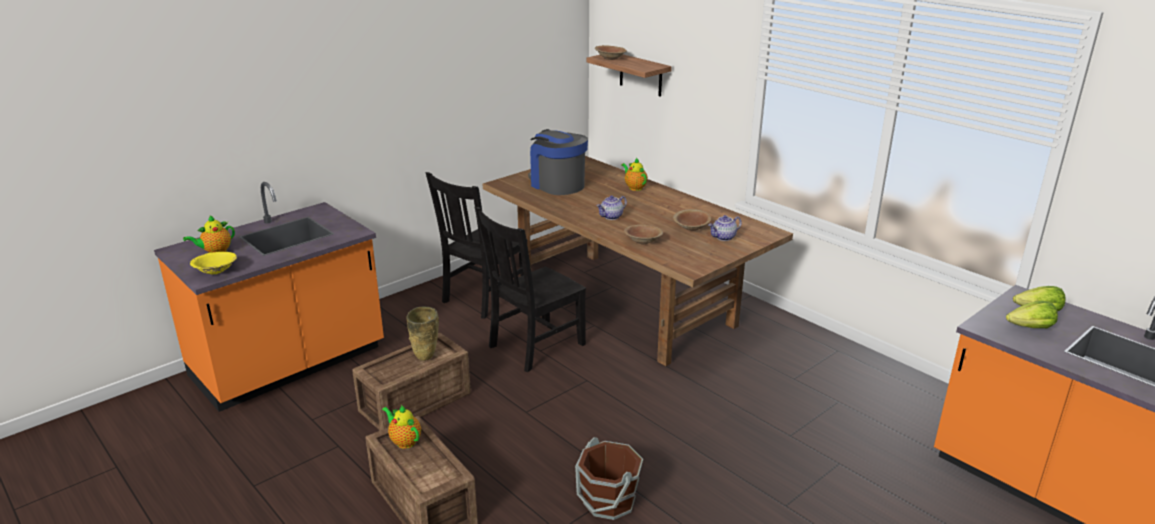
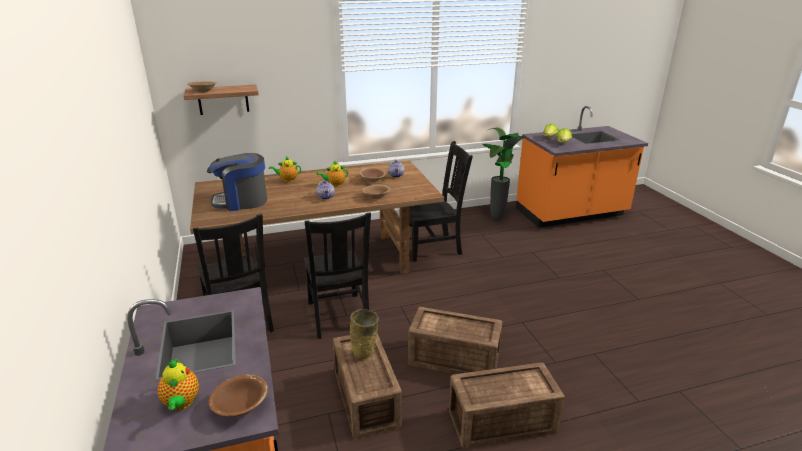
camera: 65 degrees left, 0 degrees up
yellow bowl [190,252,237,274] -> brown bowl [209,374,268,417]
teapot [382,405,421,449] -> teapot moved to [317,160,348,187]
brown bucket [575,437,643,520] -> none
none -> crate [408,307,502,374]
none -> black chair [409,141,473,262]
none -> potted plant [482,128,525,220]

